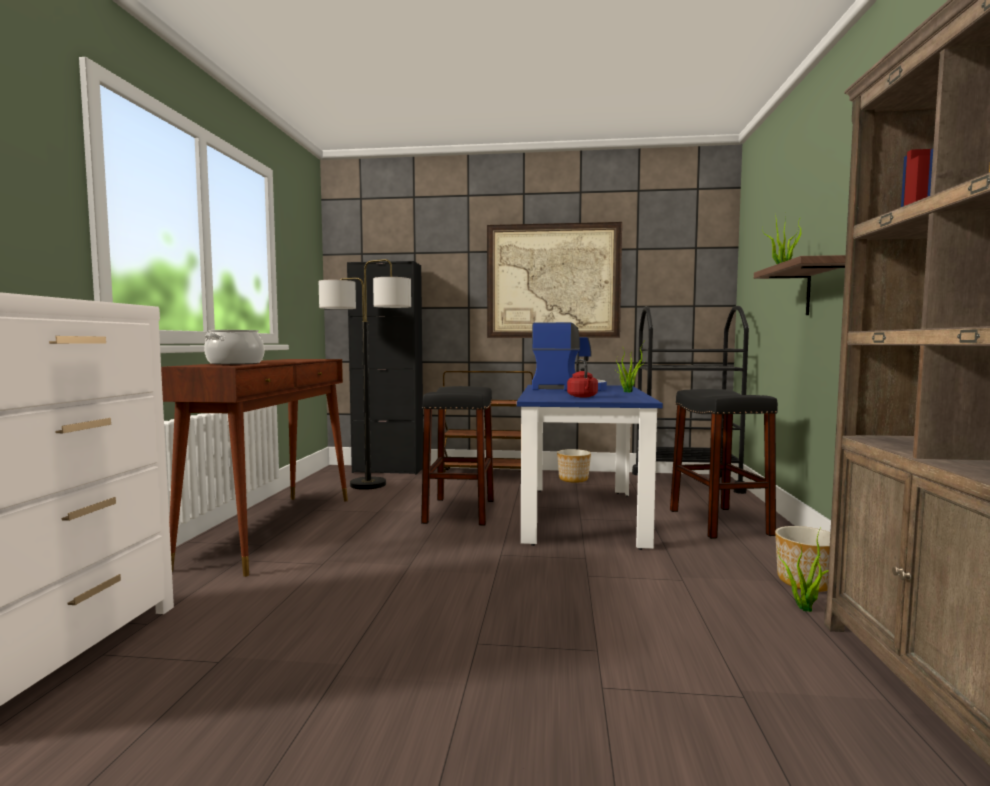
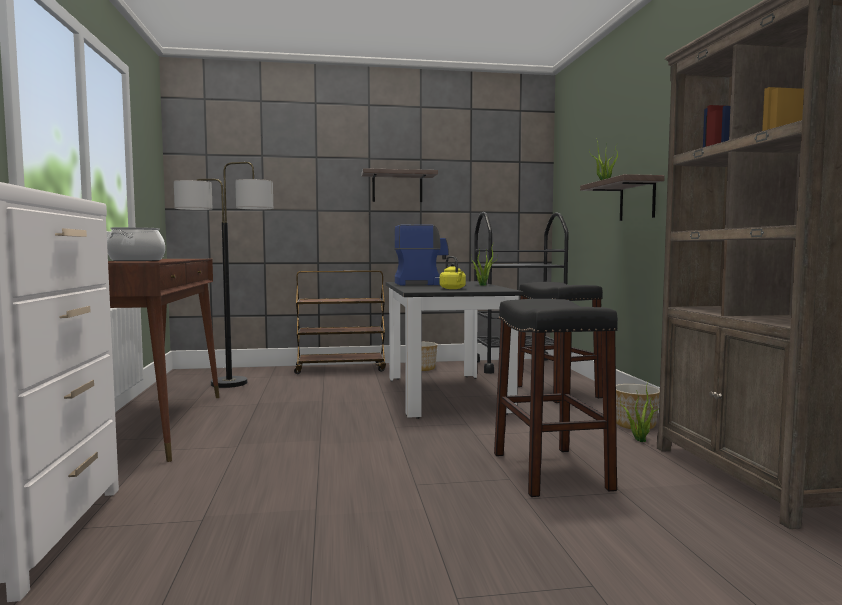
camera: 15 degrees left, 0 degrees up
black cabinet [347,261,423,475] -> none
black stool [421,386,494,525] -> black stool moved to [494,299,618,497]
picture [487,222,622,338] -> shelf [361,168,438,202]
blue dining table [517,385,663,550] -> black dining table [386,281,523,419]
red kettle [567,359,598,398] -> yellow kettle [440,256,466,289]

